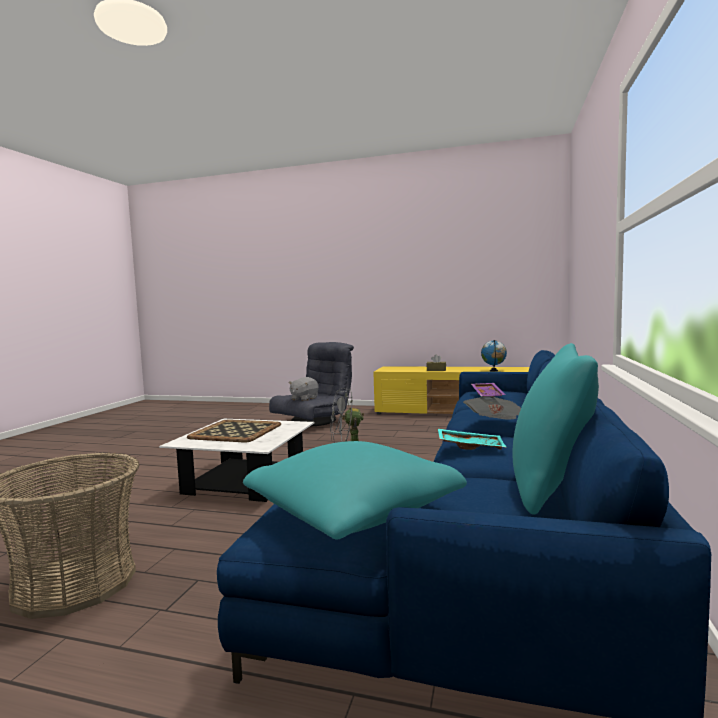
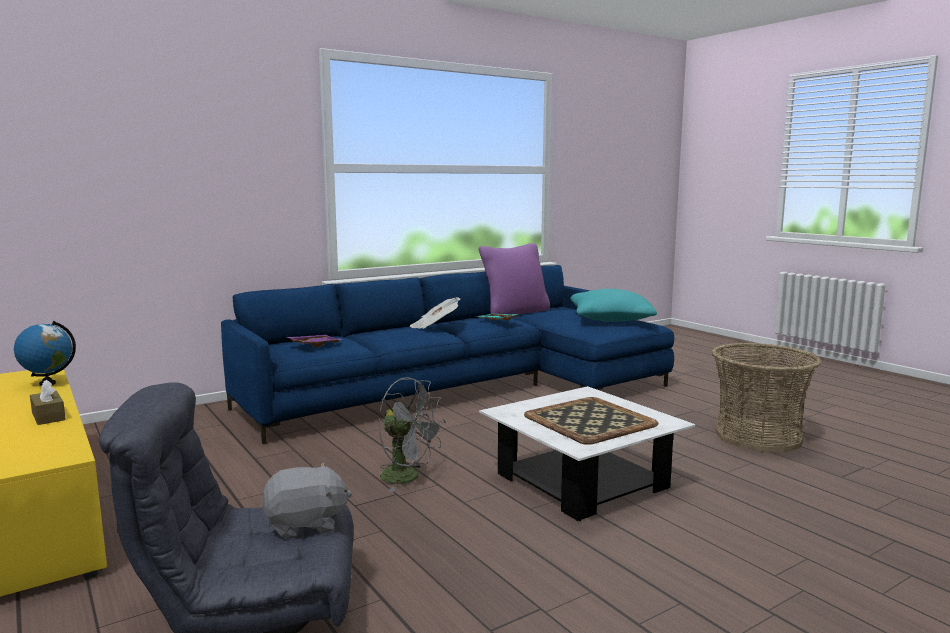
camera: 140 degrees left, 5 degrees up
turquoise pillow [513,343,599,515] -> purple pillow [479,243,550,314]

